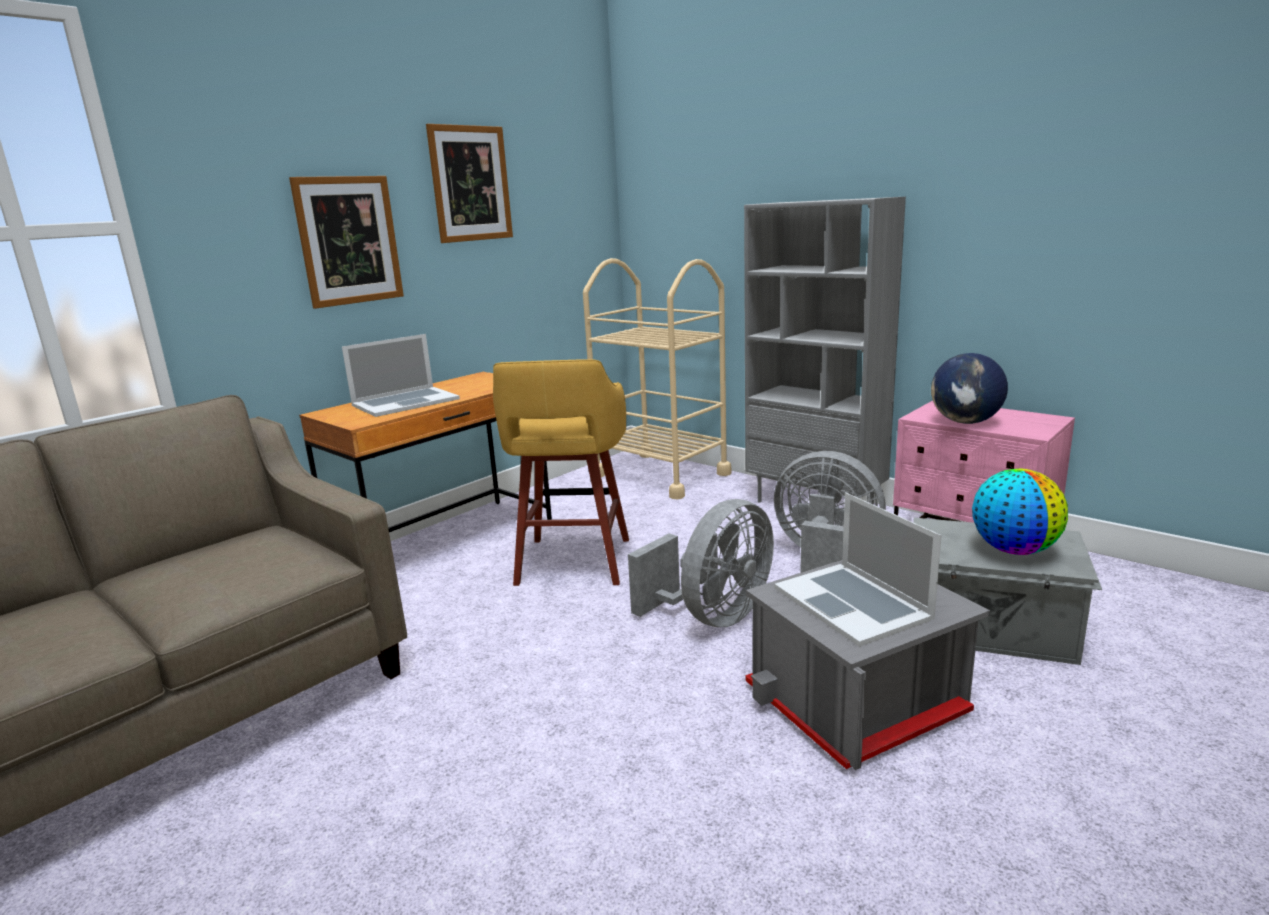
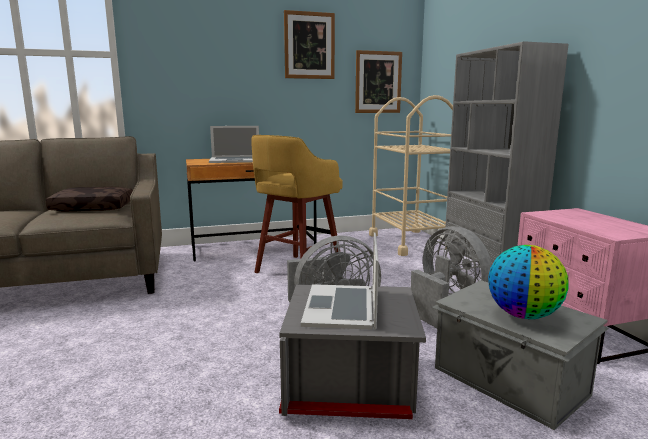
camera: 30 degrees right, 5 degrees down
picture [289,176,404,309] -> picture moved to [355,50,402,113]
globe [931,353,1008,424] -> none
none -> brown pillow [46,187,133,212]

